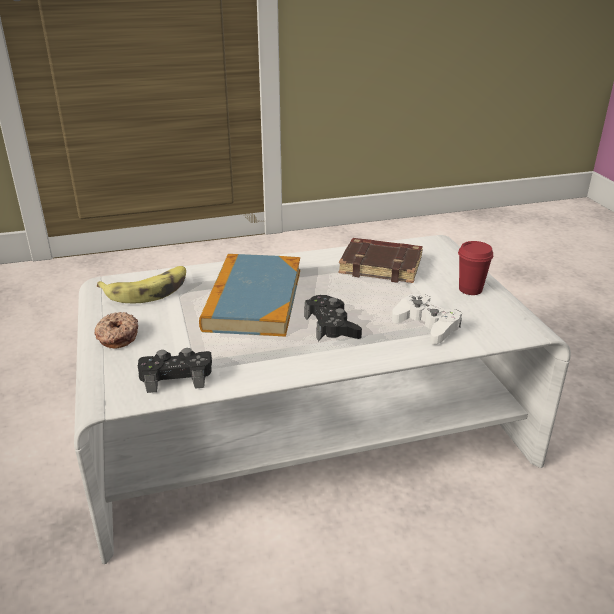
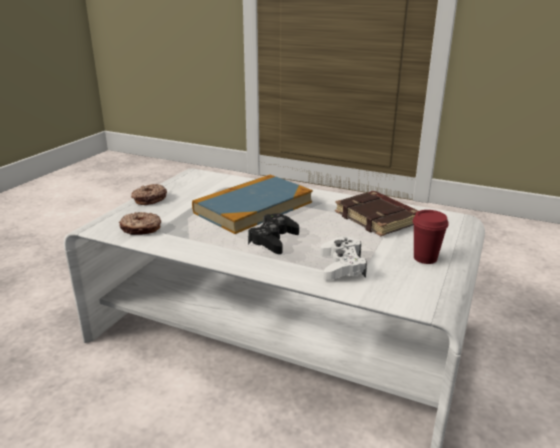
camera: 40 degrees right, 5 degrees down
banana [97,266,186,303] -> none
black game controller [138,348,212,393] -> donut [119,212,161,235]

